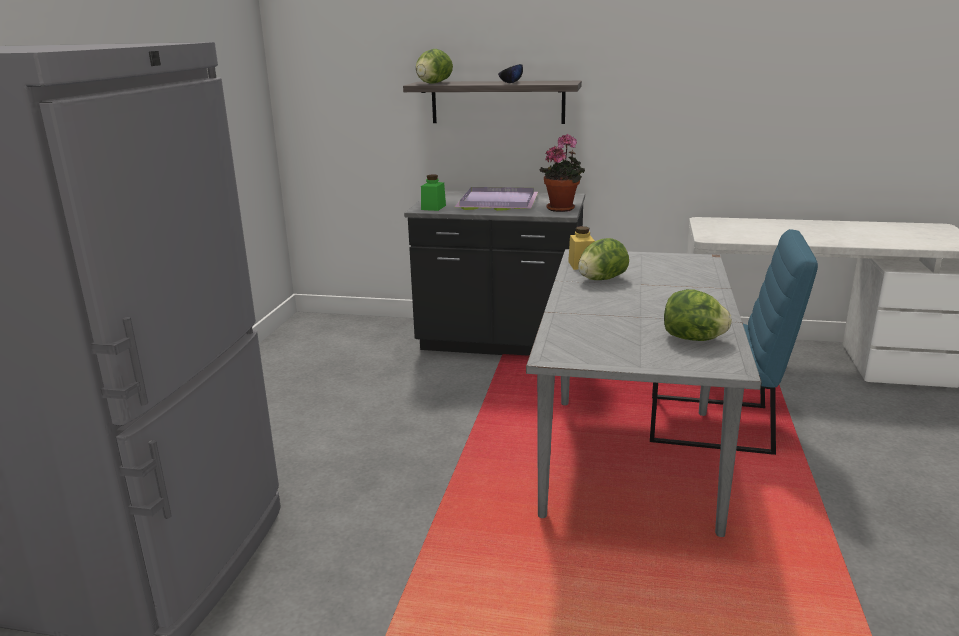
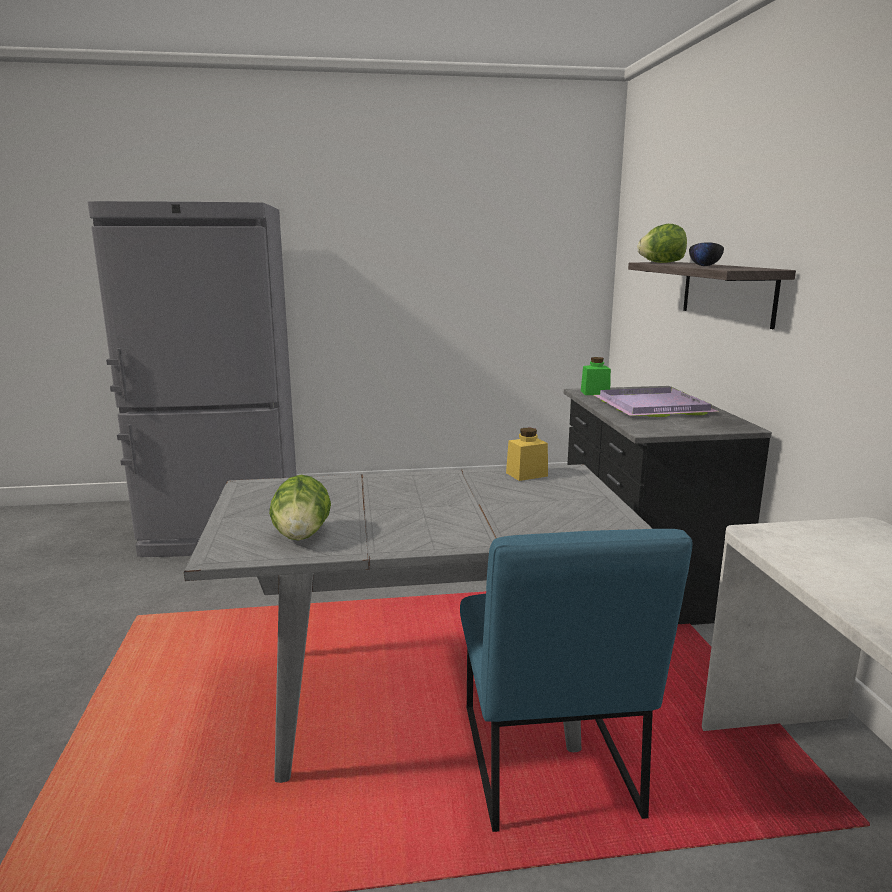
camera: 70 degrees right, 5 degrees down
potted plant [539,134,585,212] -> none
lettuce [578,238,629,280] -> none

